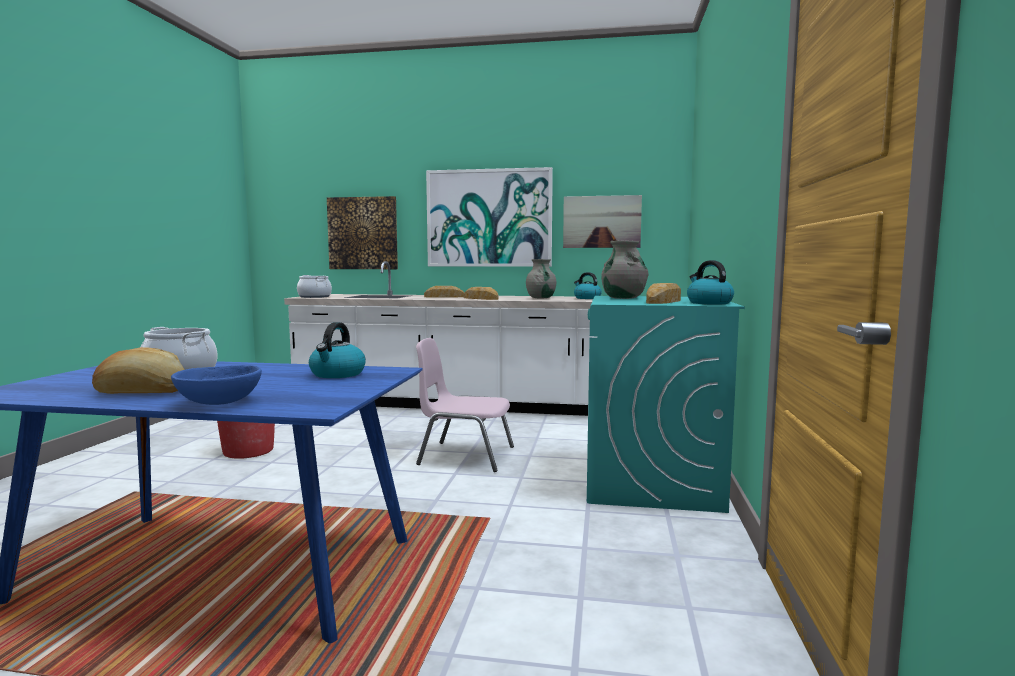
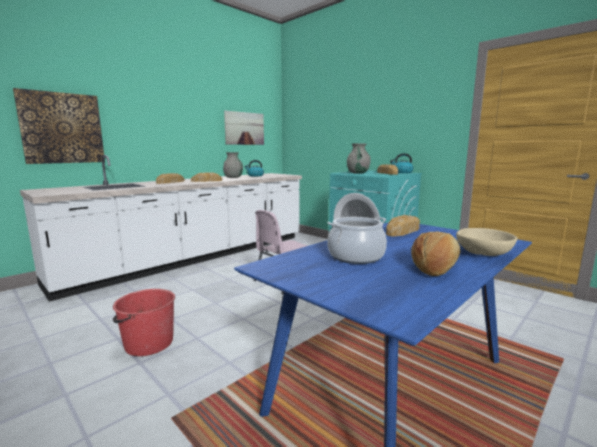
camera: 55 degrees left, 5 degrees up
blue bowl [171,365,262,405] -> beige bowl [456,228,517,256]
cooking pot [297,275,332,298] -> none
kettle [309,322,366,378] -> bread [386,215,420,236]
picture [426,167,553,267] -> none

